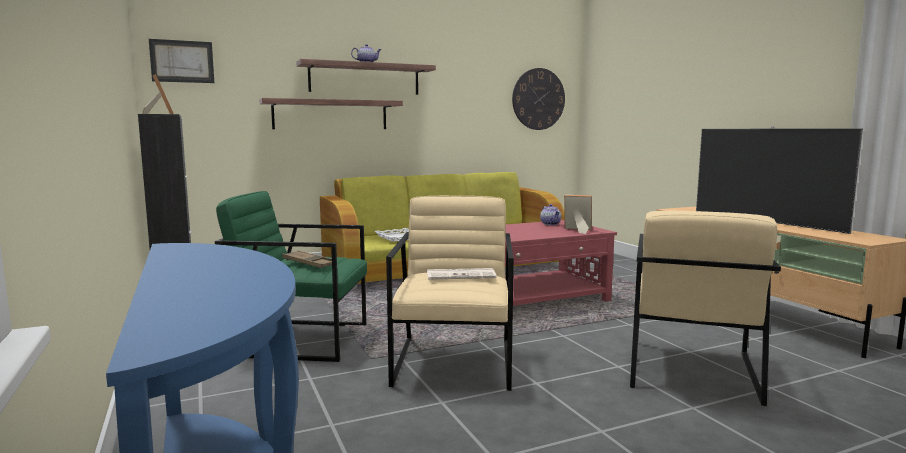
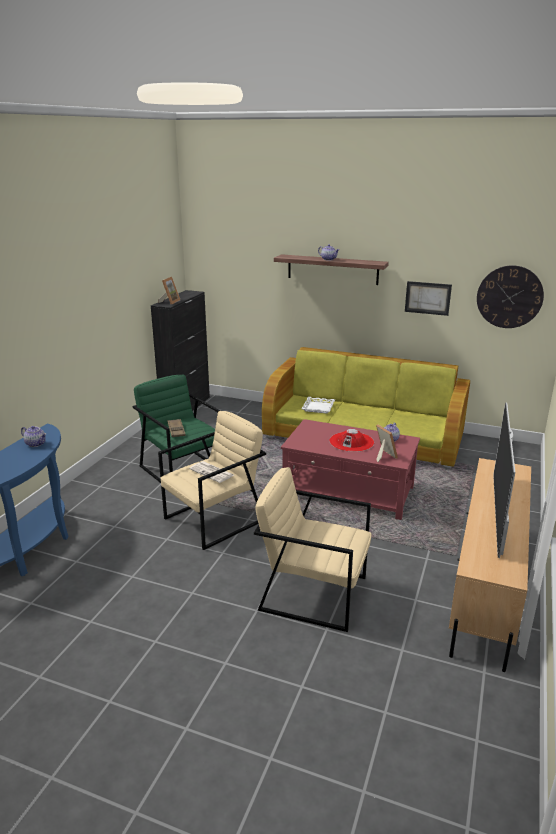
camera: 45 degrees right, 15 degrees up
picture [149,39,214,83] -> picture moved to [405,281,452,316]
shelf [259,98,403,129] -> none
beige armchair [630,211,781,406] -> beige armchair turned 45 degrees clockwise [254,467,371,632]
none -> teapot [21,426,47,447]
none -> red hat [329,429,374,452]

